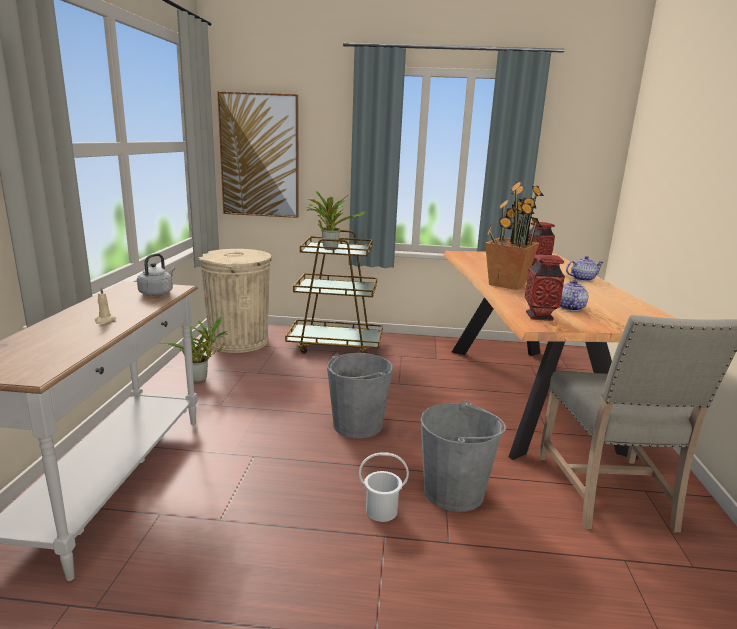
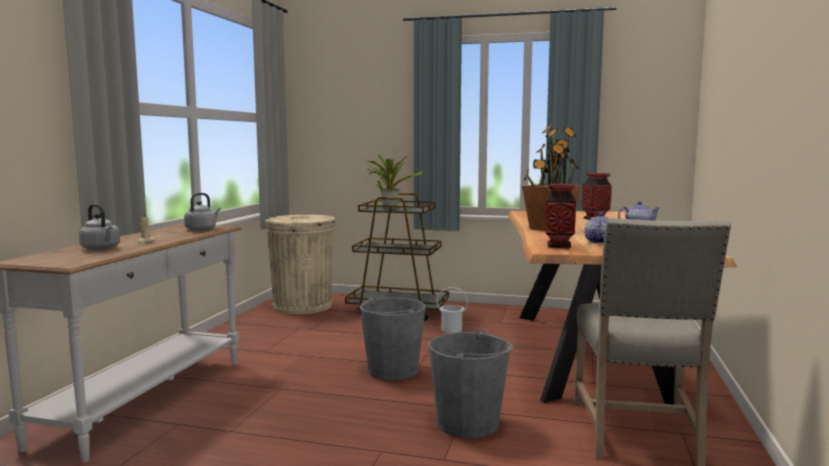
camera: 10 degrees right, 10 degrees down
potted plant [158,317,228,382] -> none
picture [217,92,299,218] -> none
white bucket [359,452,409,522] -> white bucket moved to [436,287,468,333]
none -> grey kettle [79,204,120,250]

